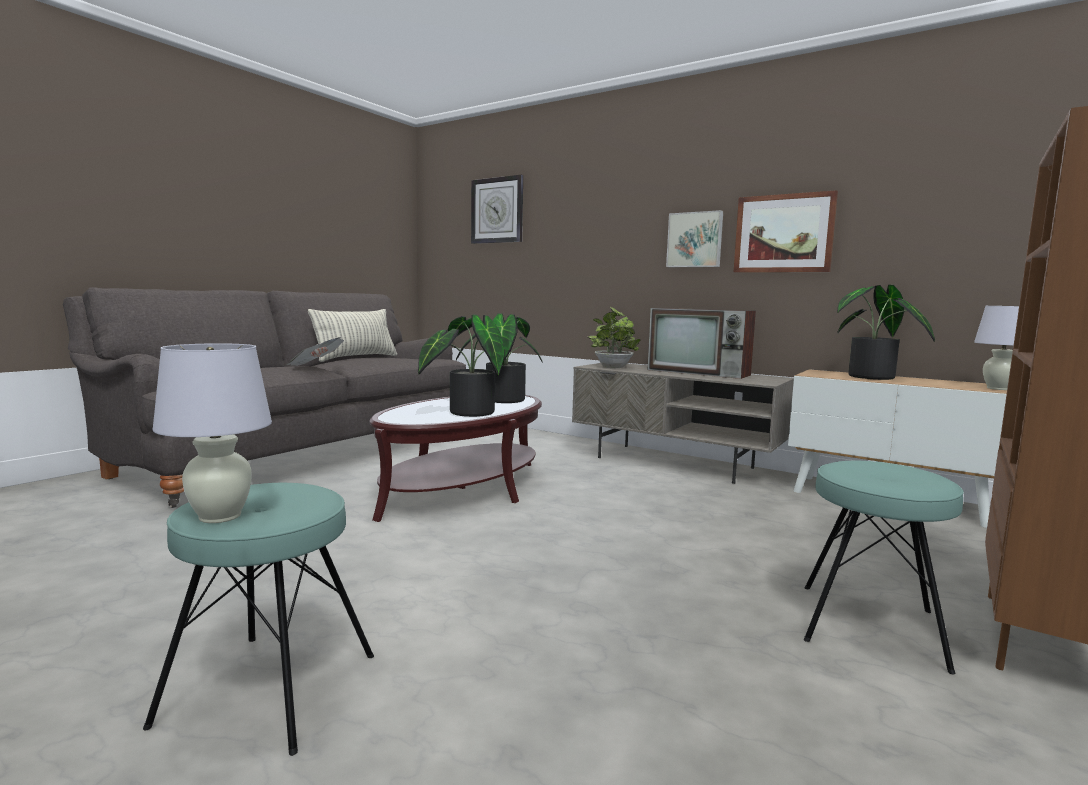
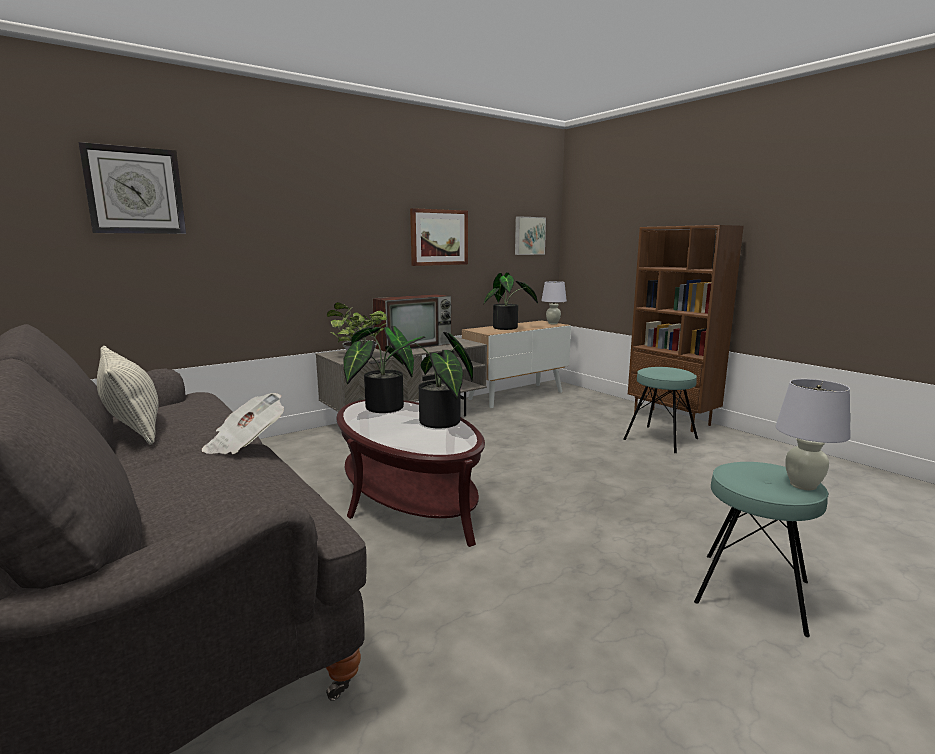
camera: 70 degrees left, 5 degrees up
picture [666,210,723,267] -> picture moved to [515,216,546,255]

